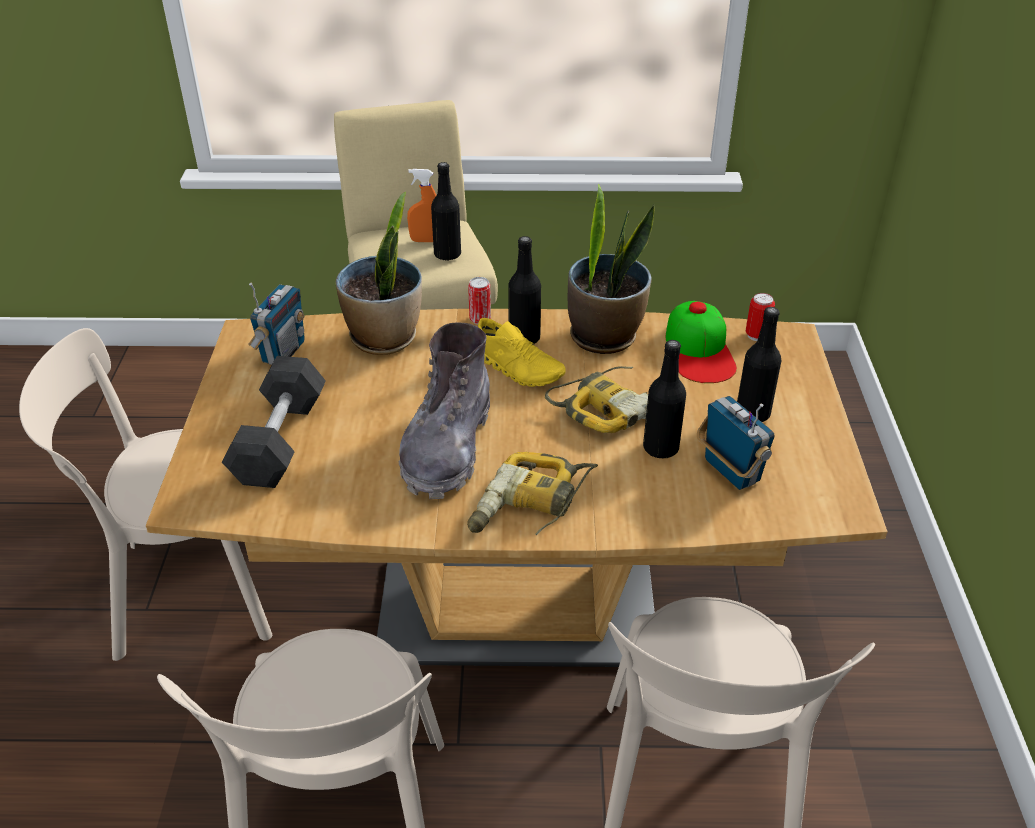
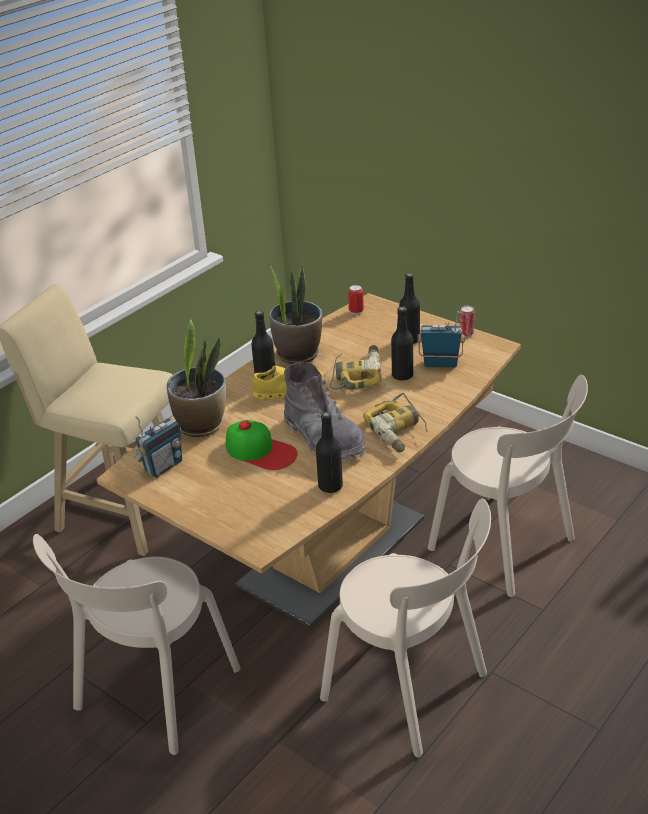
camera: 50 degrees left, 5 degrees down
grey dumbbell [222,356,326,488] -> none
radio [248,283,305,365] -> radio turned 75 degrees clockwise [135,416,182,477]
orange spray bottle [407,169,436,242] -> none
black bottle [431,162,461,261] -> black bottle moved to [316,412,343,493]
can [468,277,491,324] -> can moved to [460,306,474,337]
cap [666,301,737,383] -> cap moved to [226,420,297,470]

